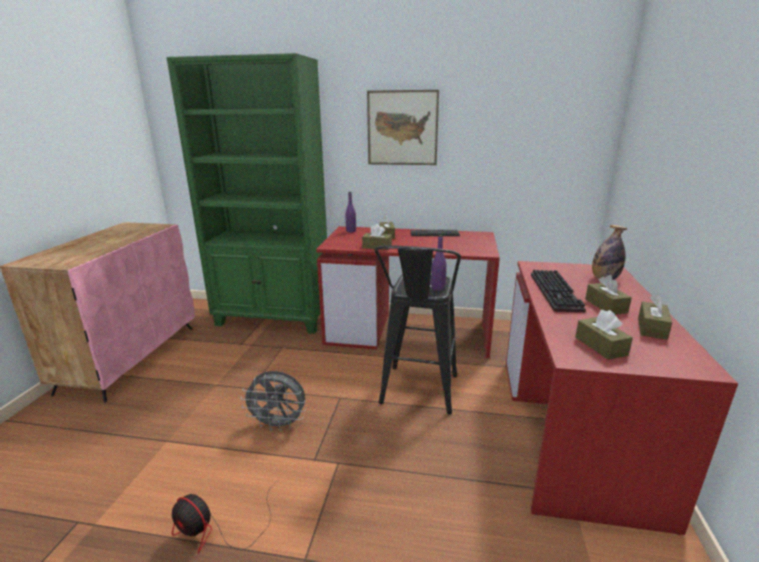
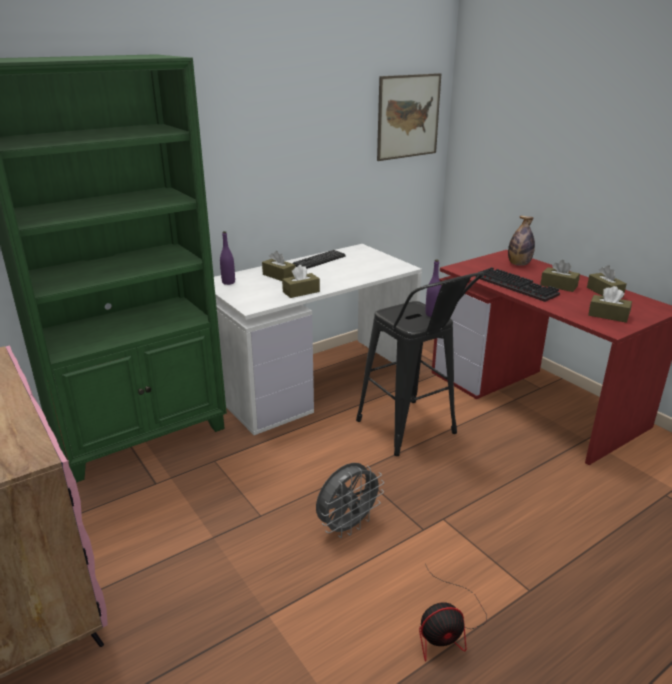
camera: 45 degrees left, 5 degrees up
red desk [316,226,500,358] -> white desk [214,244,422,435]
picture [367,90,439,165] -> picture moved to [377,73,442,161]

